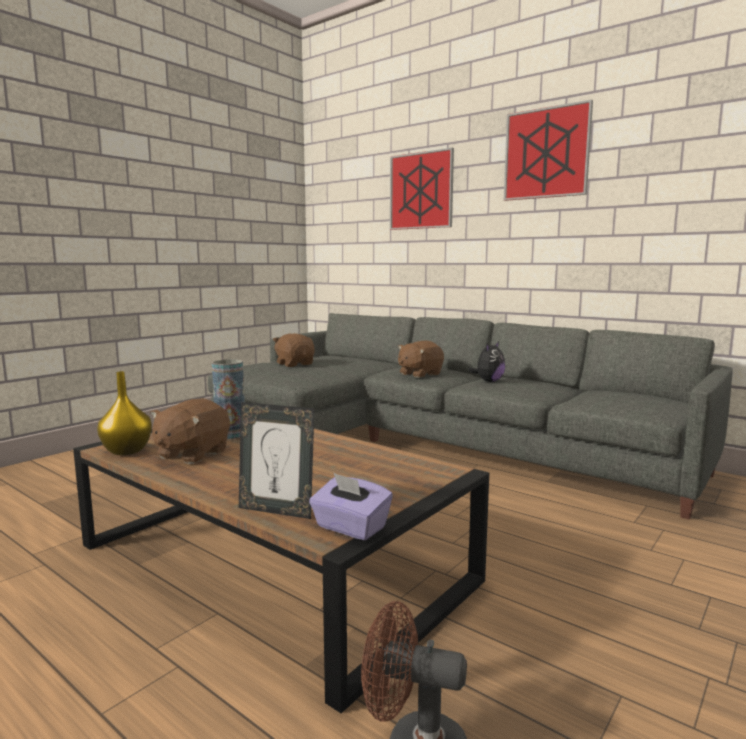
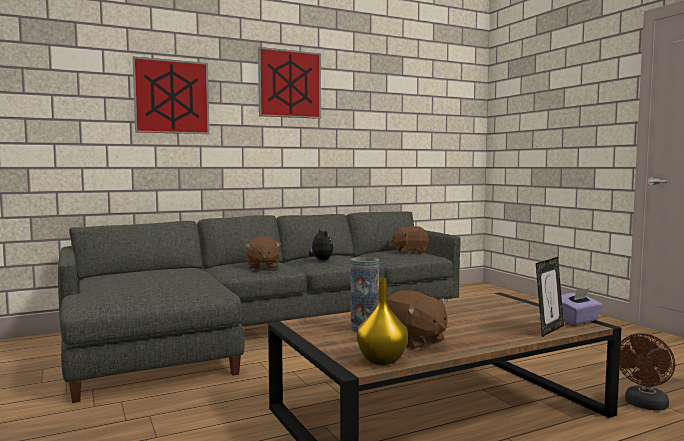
camera: 65 degrees left, 5 degrees down
brown plush toy [273,333,315,367] -> brown plush toy moved to [391,226,429,254]

